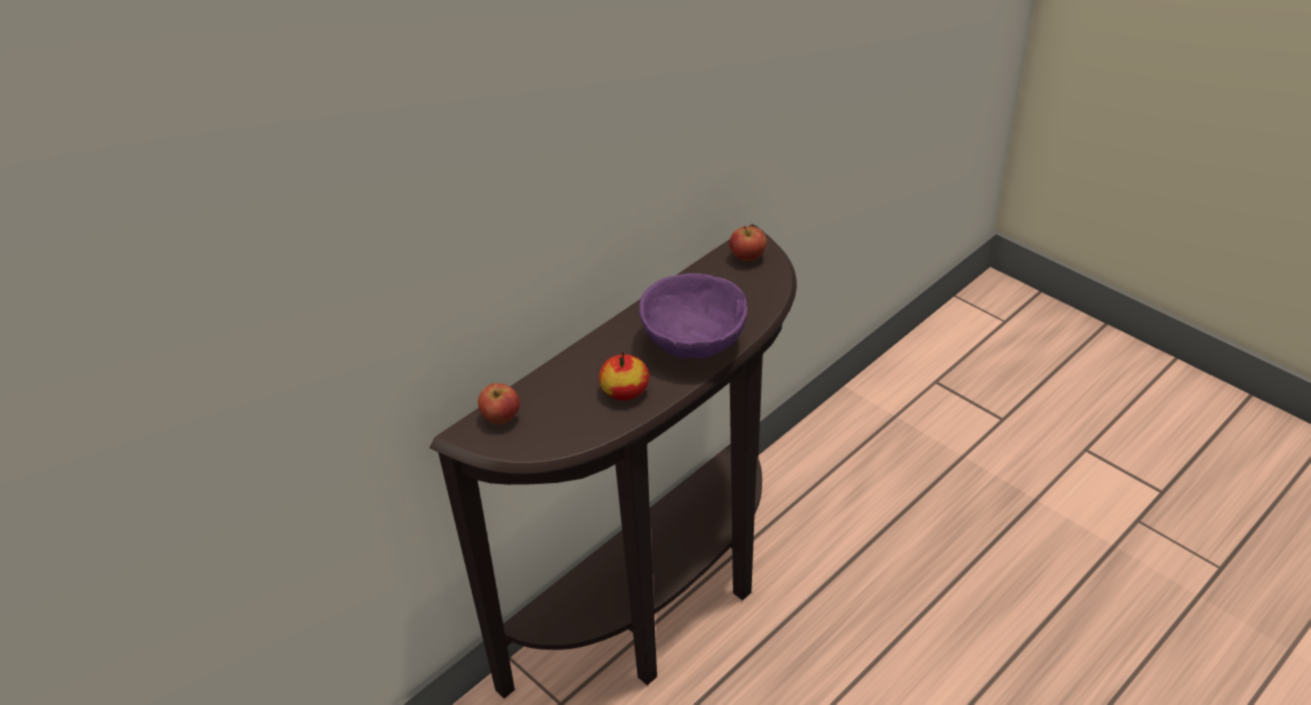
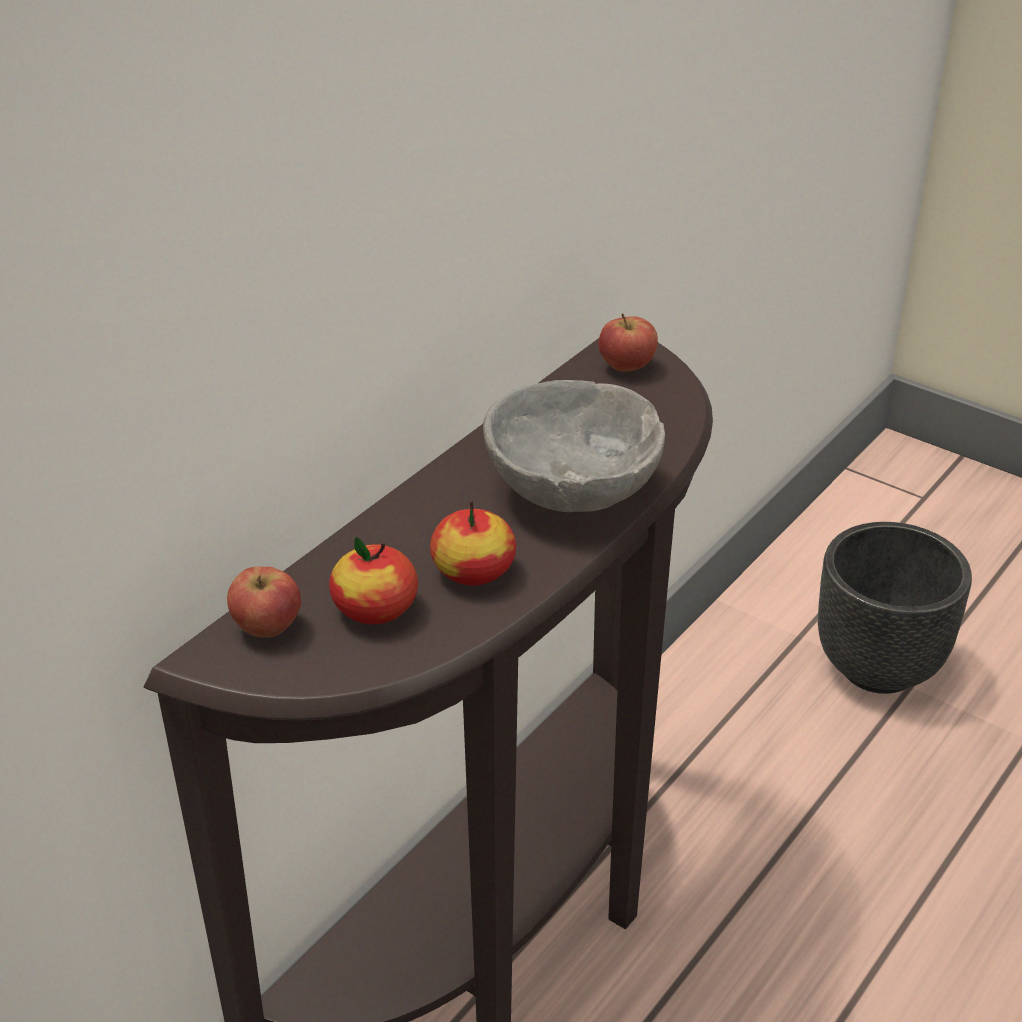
camera: 10 degrees left, 5 degrees down
purple bowl [639,273,748,358] -> grey bowl [483,380,665,512]
none -> apple [329,537,418,624]
none -> black planter [818,522,972,694]

